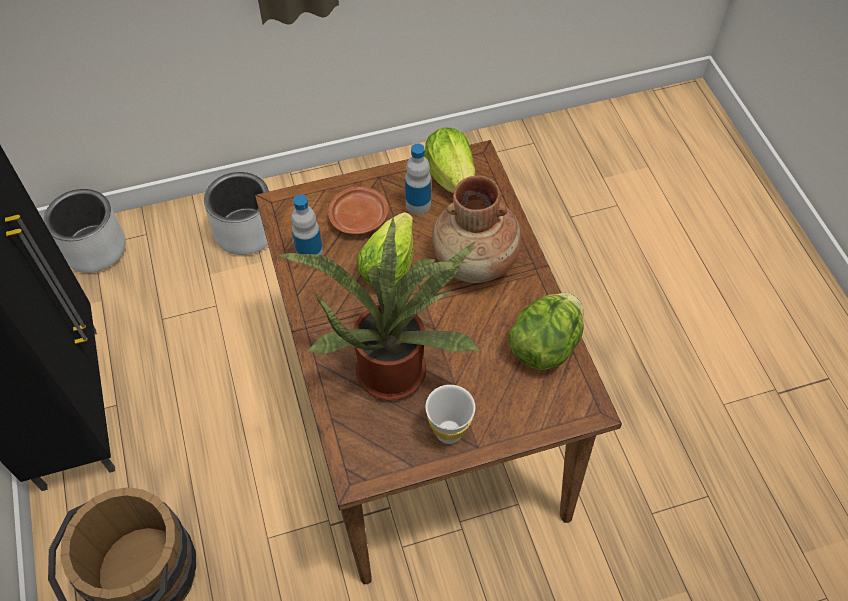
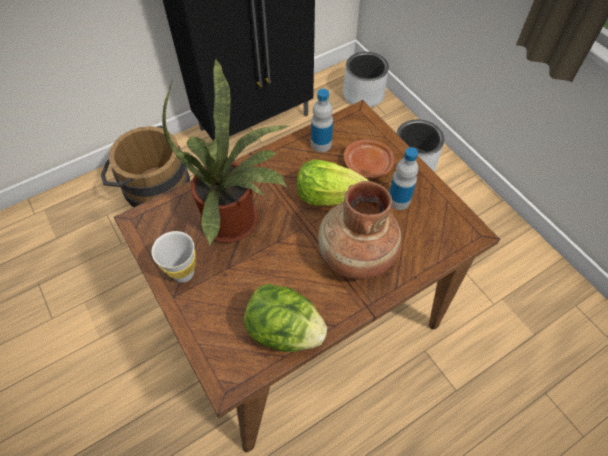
camera: 75 degrees right, 0 degrees up
lettuce [424,127,475,193] -> none

